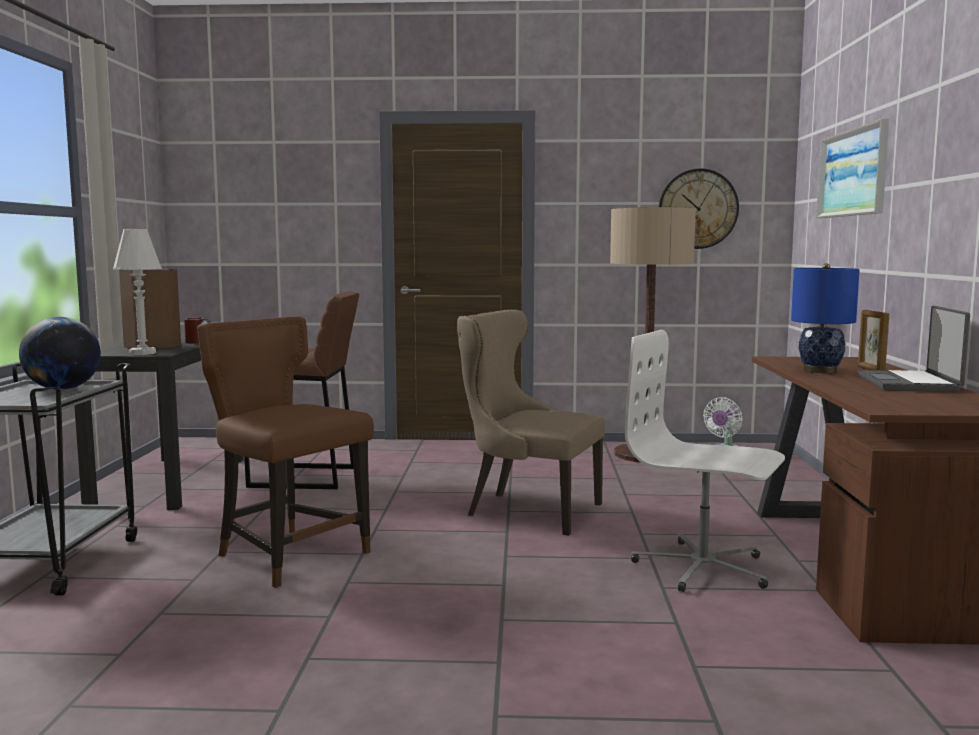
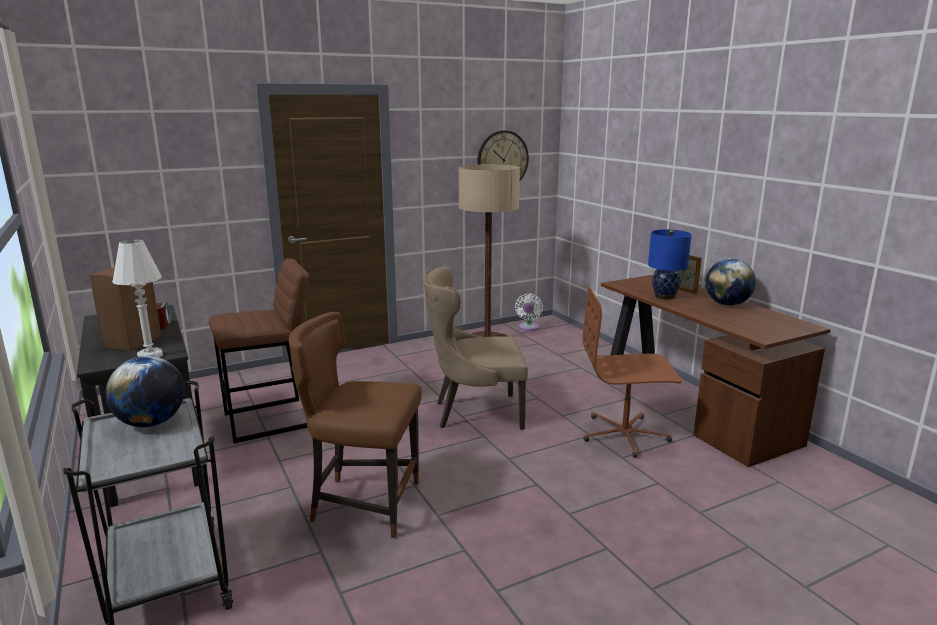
camera: 30 degrees left, 10 degrees up
white office chair [625,330,785,592] -> brown office chair [582,285,682,458]
picture [816,119,889,218] -> none
laptop [857,306,970,392] -> globe [705,259,756,306]

